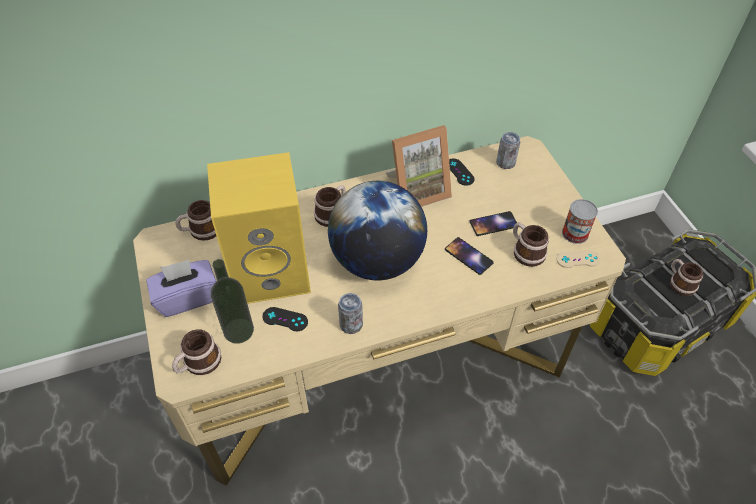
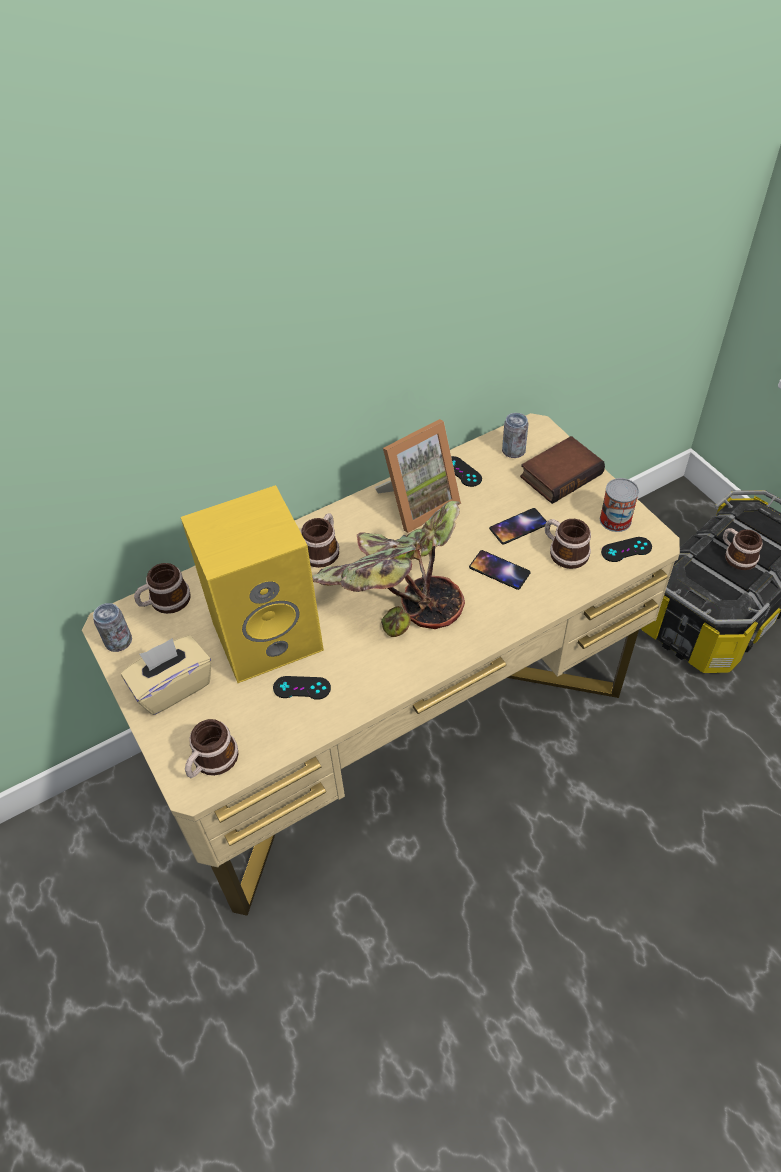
camera: 10 degrees left, 0 degrees up
purple tissue box [146,260,216,317] -> beige tissue box [121,635,212,715]
bottle [211,259,254,344] -> none
globe [328,181,427,280] -> potted plant [312,501,465,637]
can [338,293,363,334] -> can moved to [93,603,132,652]
beige game controller [556,251,601,268] -> black game controller [601,537,652,562]
none -> book [520,436,605,504]

